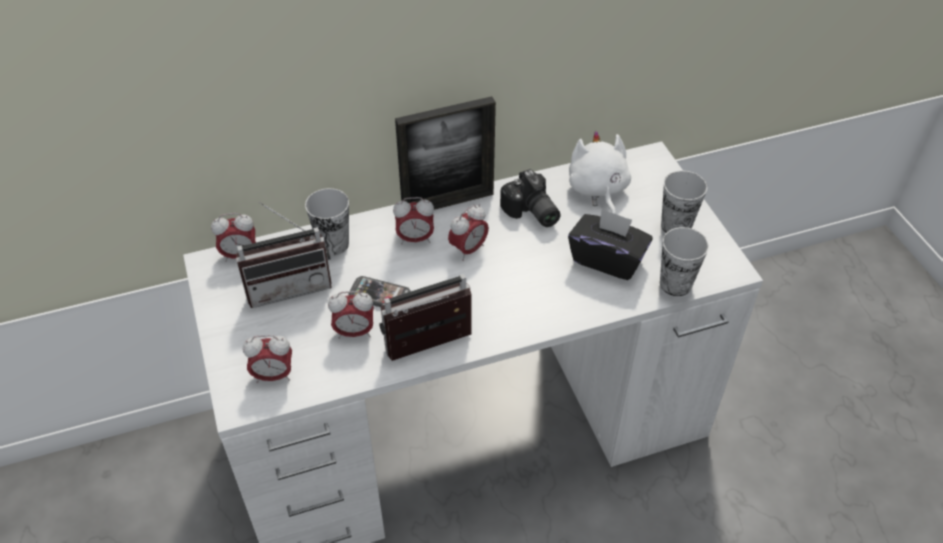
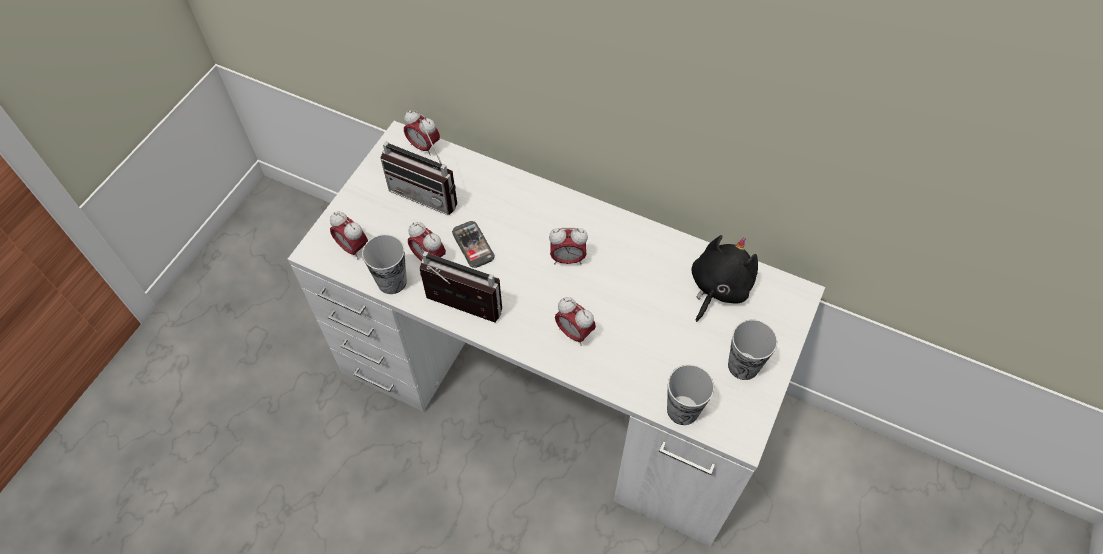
camera: 45 degrees right, 10 degrees up
cup [305,188,349,256] -> cup moved to [362,234,407,294]
alarm clock [393,197,434,245] -> alarm clock moved to [555,297,596,346]
picture frame [395,96,496,210] -> none
camera [500,169,561,227] -> none
black tissue box [568,208,653,280] -> none
white plush toy [569,131,631,214] -> black plush toy [692,235,758,322]

